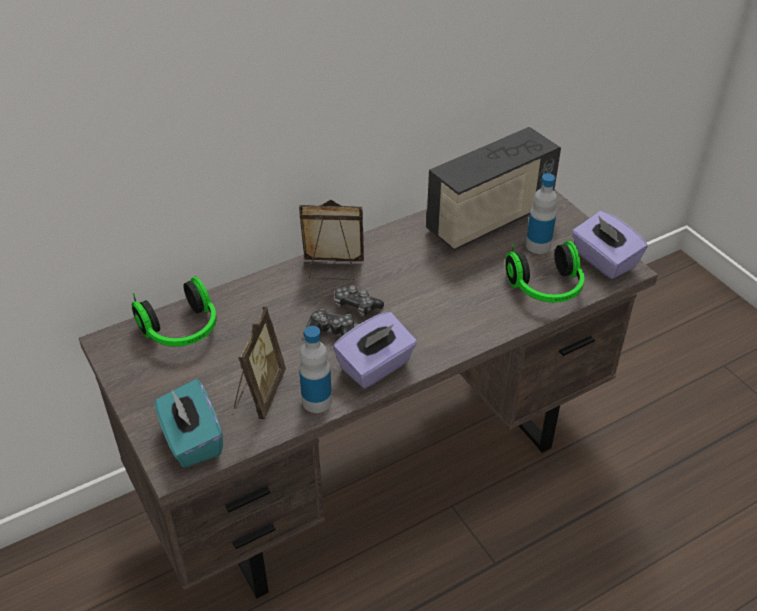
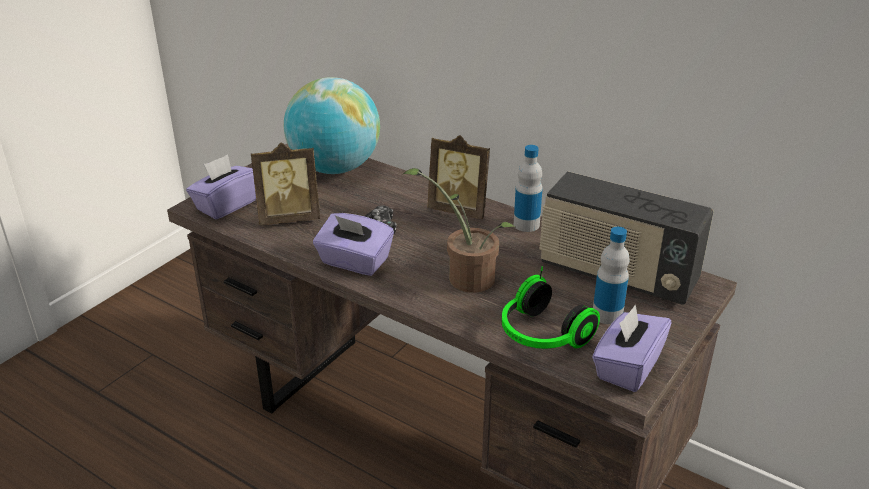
camera: 65 degrees right, 10 degrees down
headphones [132,276,217,347] -> globe [284,77,380,174]
turquoise tissue box [155,379,223,468] -> purple tissue box [186,154,256,219]
picture frame [299,200,364,280] -> picture frame turned 135 degrees clockwise [427,135,490,219]
bottle [299,326,332,413] -> bottle moved to [514,145,543,232]
game controller [335,285,384,317] -> none
none -> potted plant [402,168,515,293]

